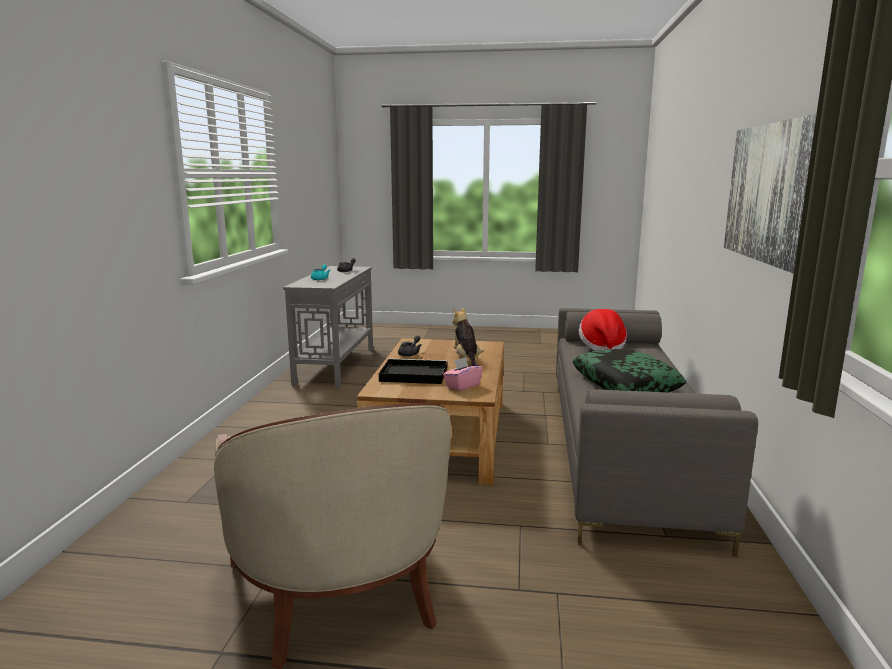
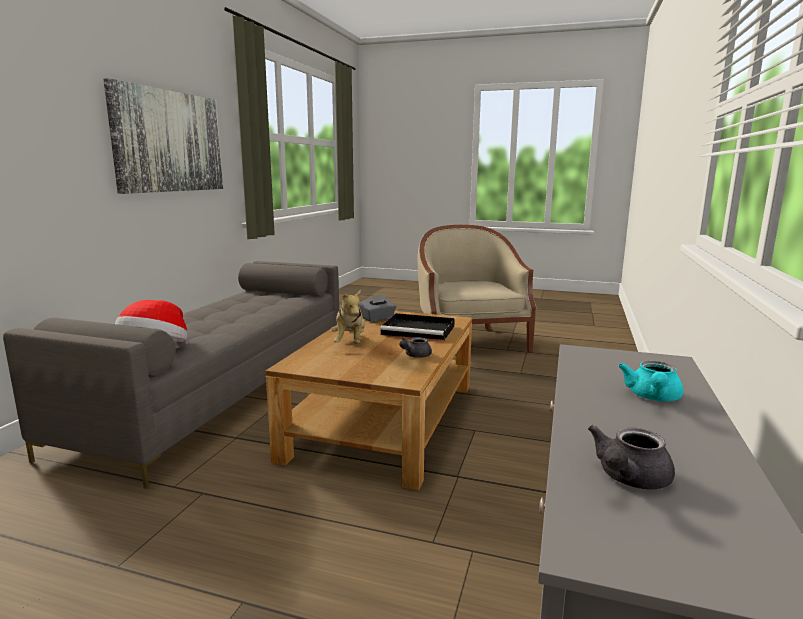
camera: 170 degrees left, 0 degrees up
pink tissue box [443,357,483,391] -> grey tissue box [359,294,396,322]
pillow [572,349,686,392] -> none

